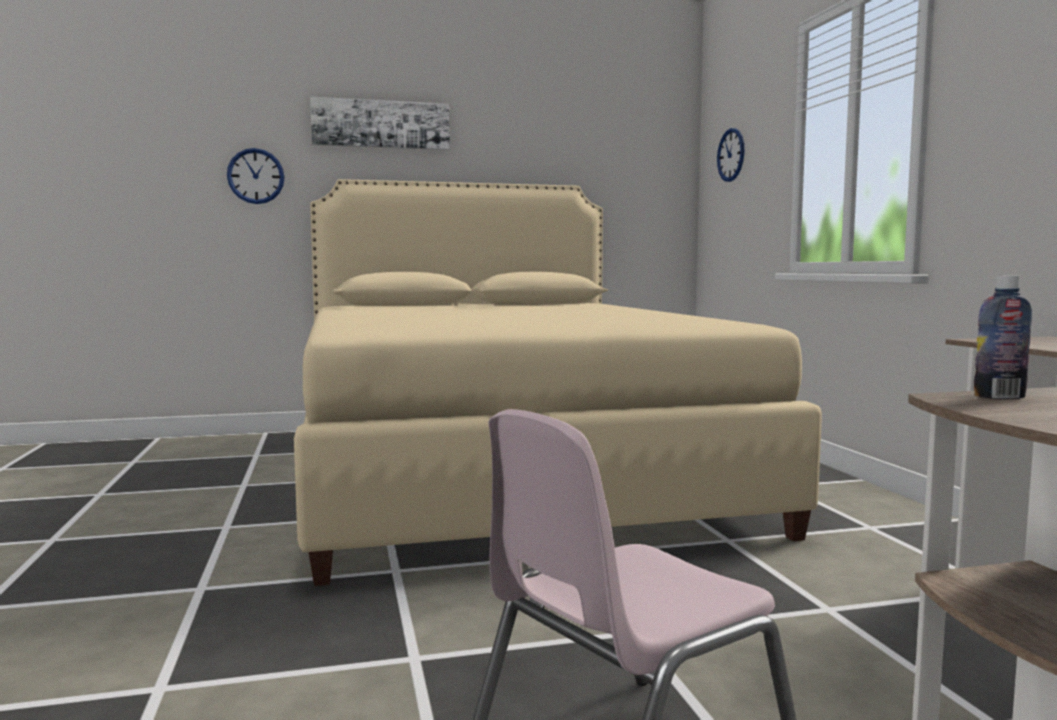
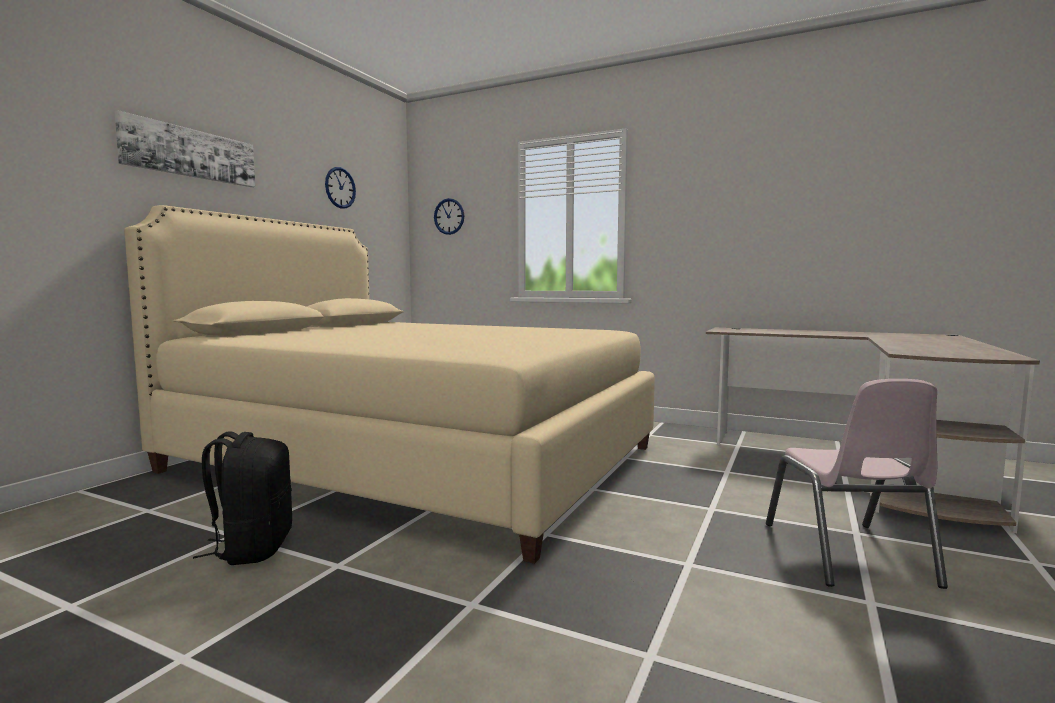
camera: 50 degrees left, 0 degrees up
wall clock [227,148,285,204] -> wall clock moved to [325,167,356,209]
bottle [974,276,1032,399] -> none
none -> black backpack [193,431,292,565]

